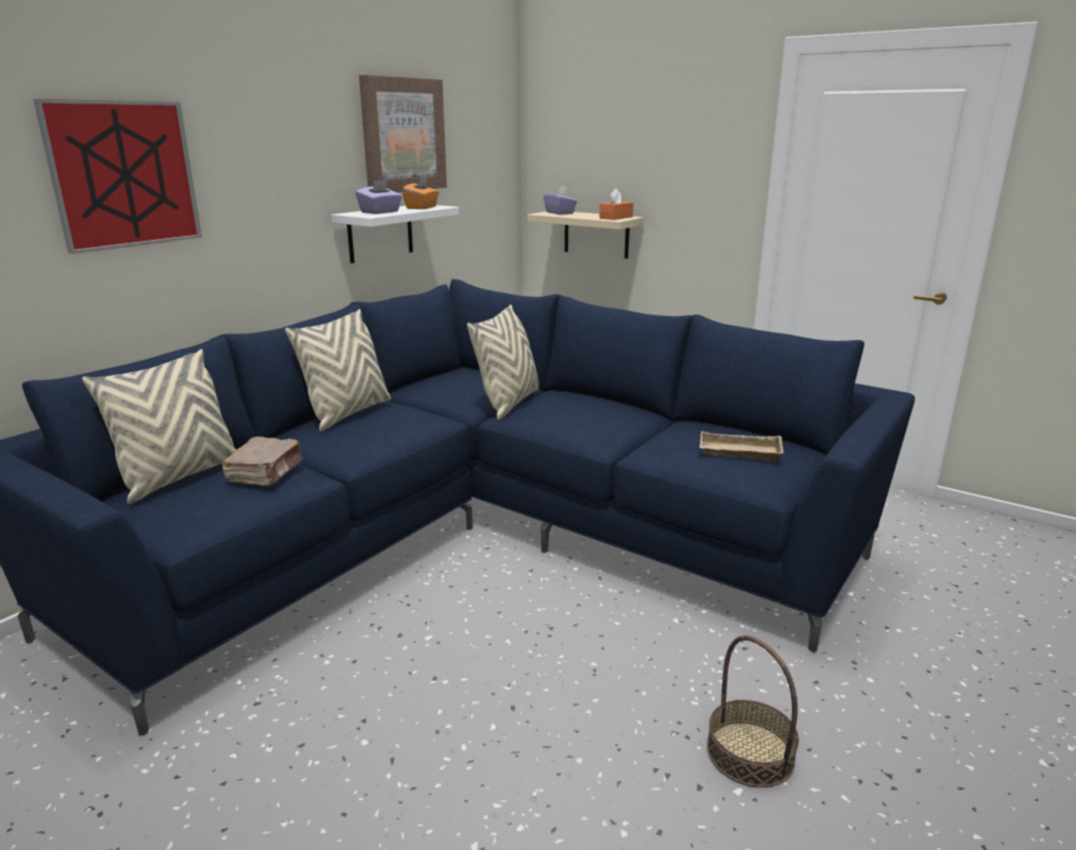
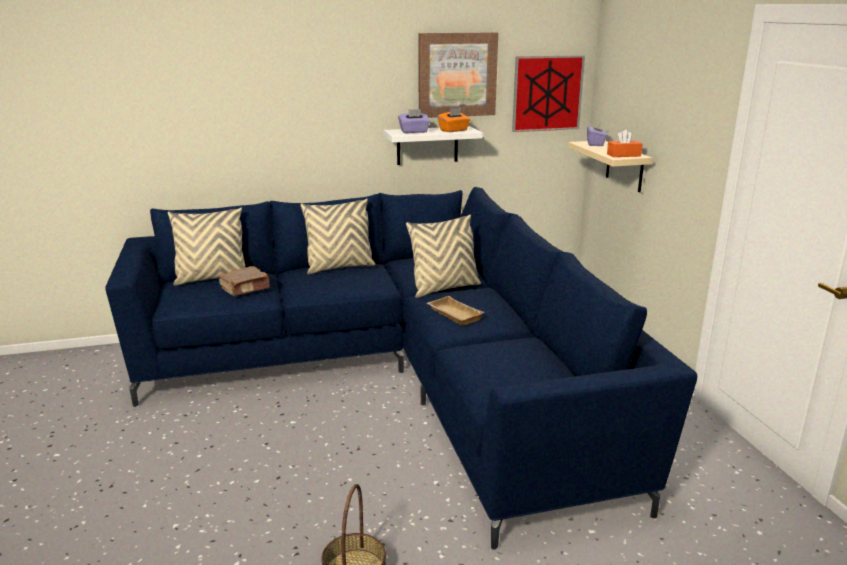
camera: 40 degrees right, 0 degrees up
picture [33,99,202,254] -> picture moved to [512,55,585,132]
beige tray [699,431,784,461] -> beige tray moved to [426,296,484,325]

